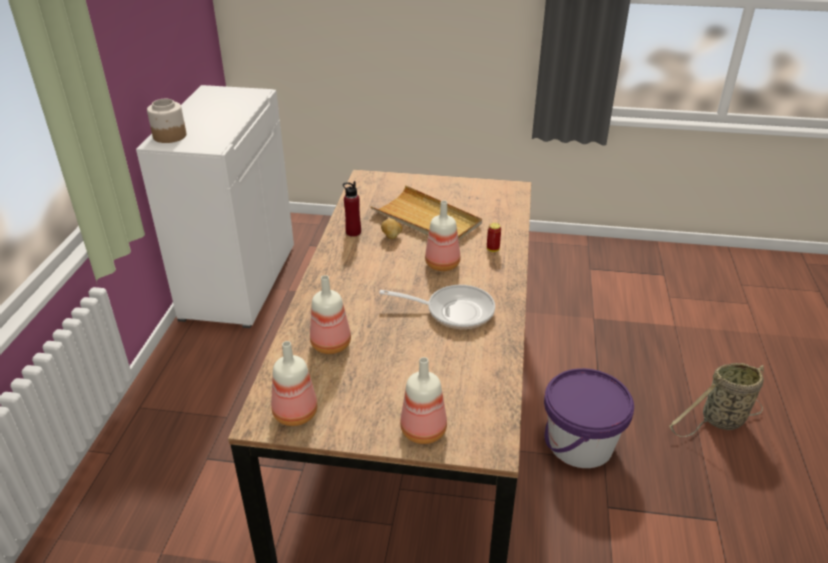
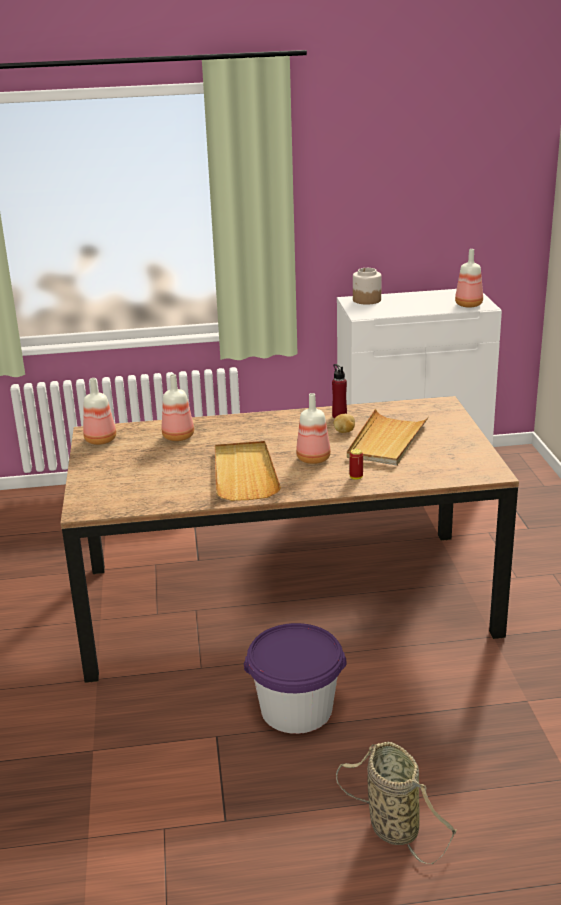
camera: 75 degrees right, 10 degrees down
frying pan [379,285,495,329] -> beige tray [215,441,281,501]
bottle [400,357,447,444] -> bottle moved to [455,249,483,308]

